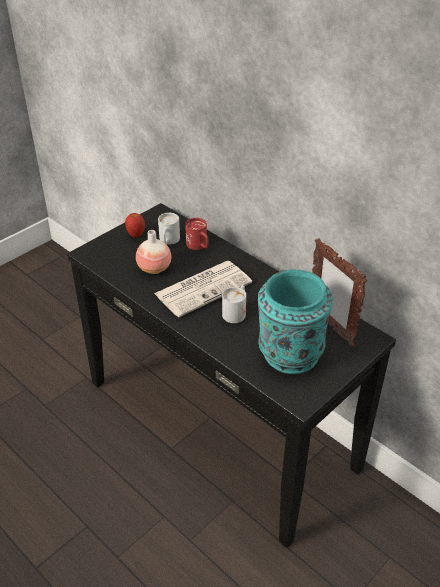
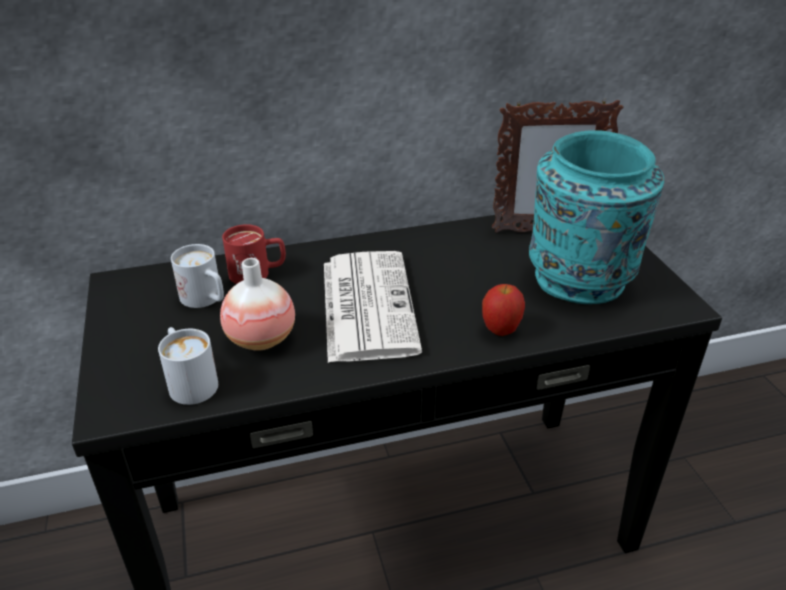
camera: 60 degrees left, 5 degrees down
apple [125,213,145,237] -> apple moved to [482,284,525,336]
white mug [222,285,246,323] -> white mug moved to [158,327,218,405]

